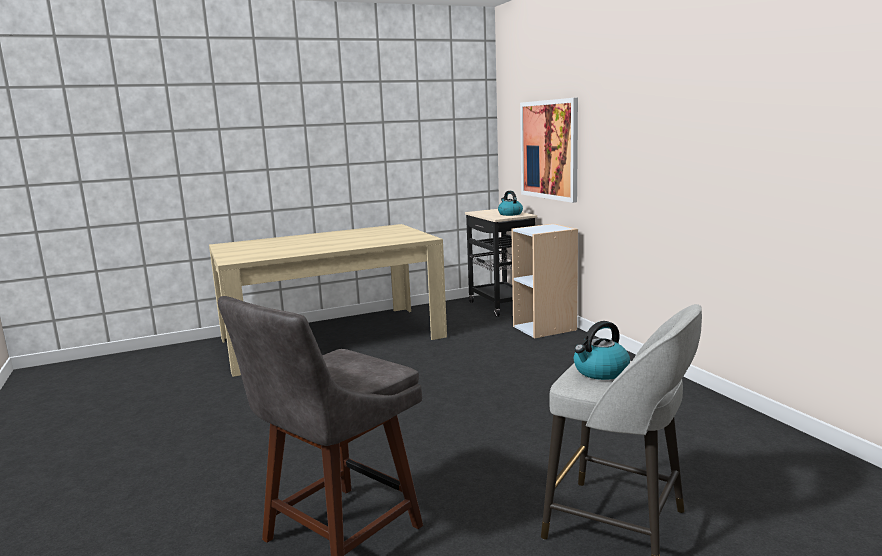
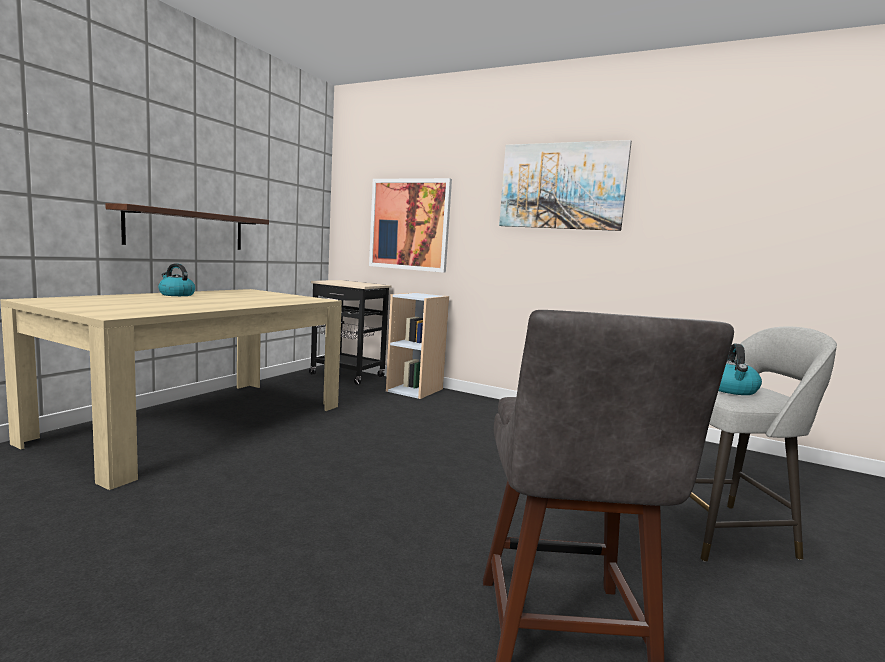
camera: 40 degrees left, 5 degrees down
kettle [498,191,523,216] -> kettle moved to [158,264,195,296]
none -> shelf [105,203,269,250]
none -> picture [499,140,632,231]

